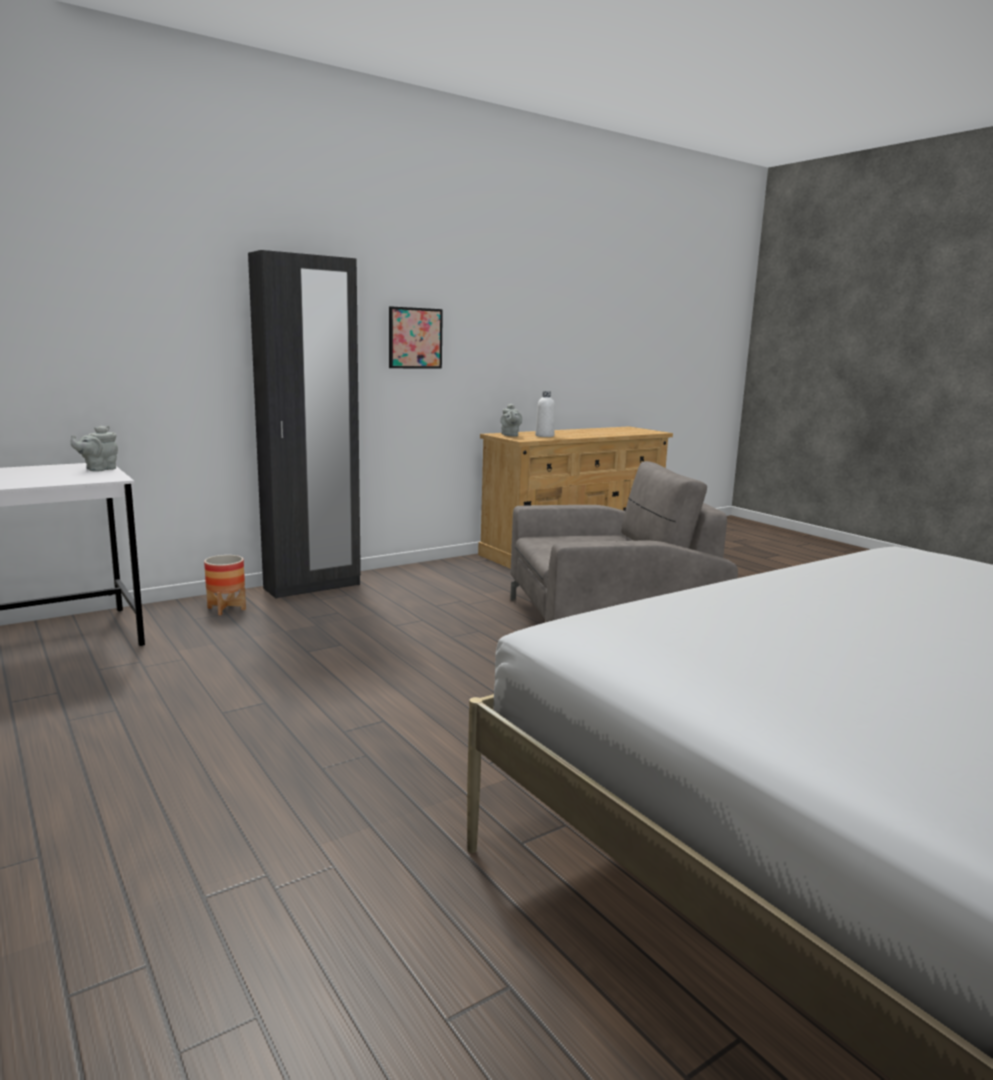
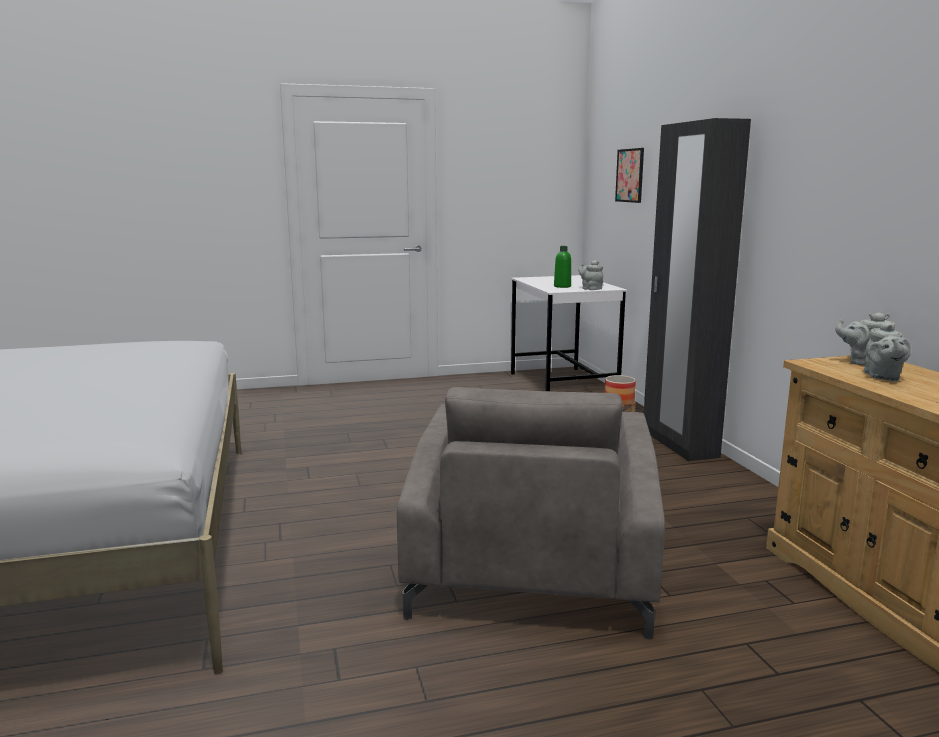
camera: 110 degrees right, 0 degrees up
picture [389,306,443,369] -> picture moved to [615,148,644,203]
white bottle [535,391,555,437] -> grey teapot [864,321,911,381]
none -> green bottle [554,246,571,288]

